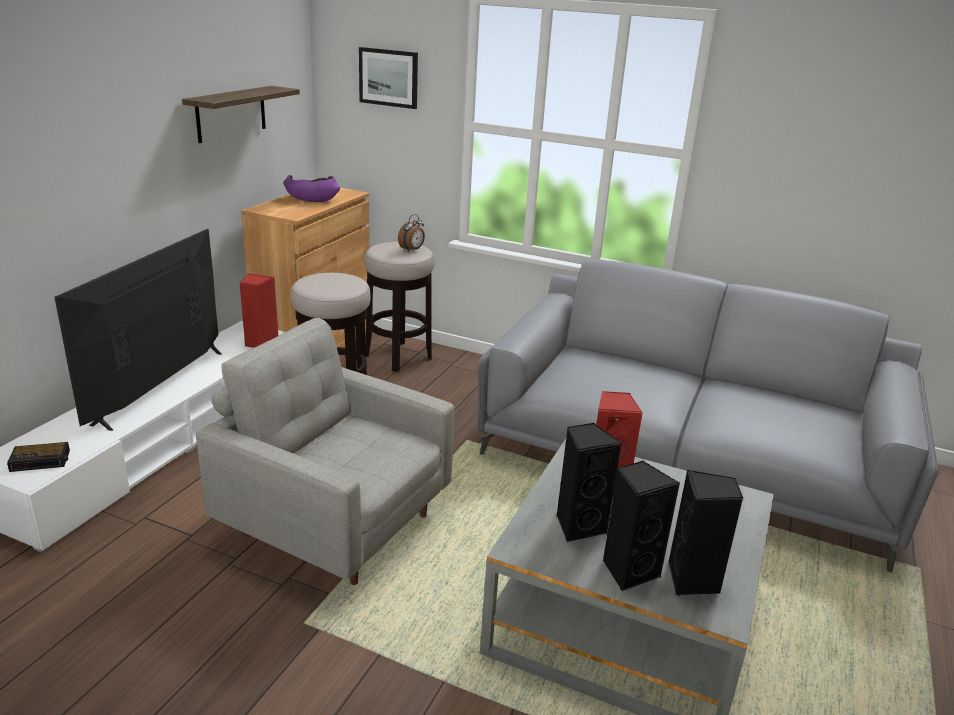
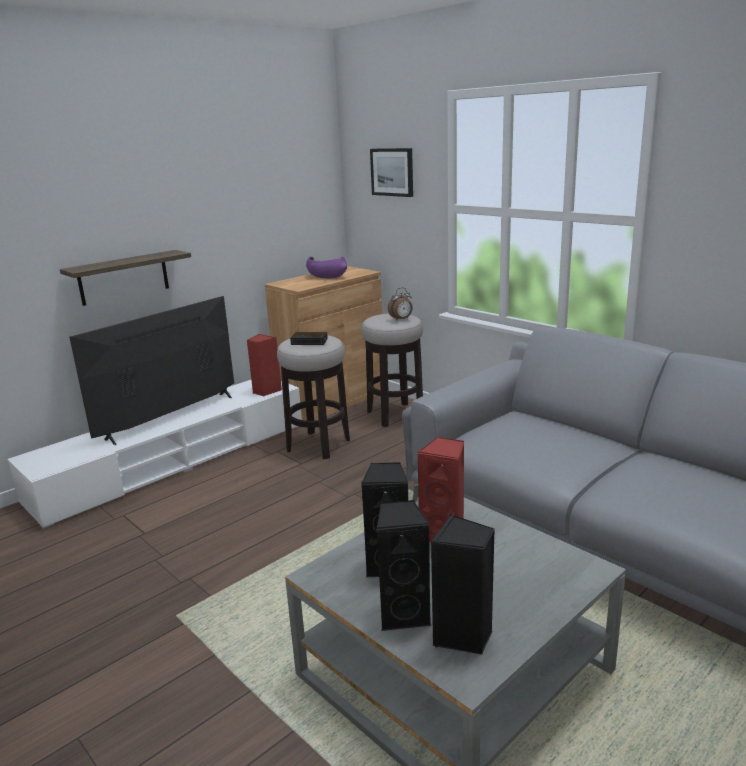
camera: 25 degrees right, 5 degrees down
alarm clock [7,442,70,472] -> alarm clock moved to [290,332,328,345]
shelf [182,86,300,143] -> shelf moved to [60,250,191,306]
grey armchair [196,318,454,585] -> none

